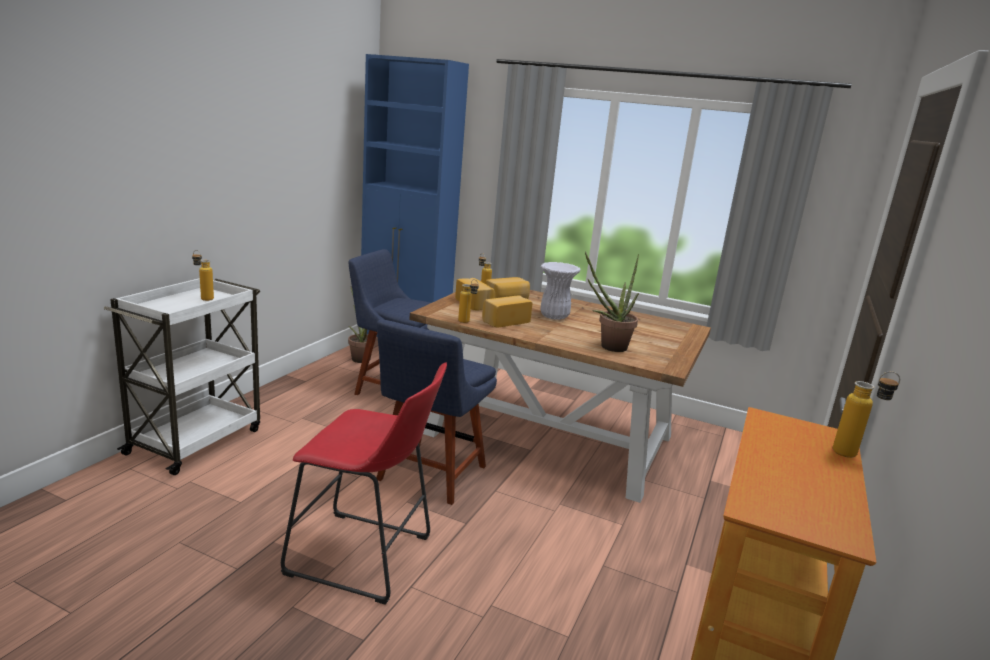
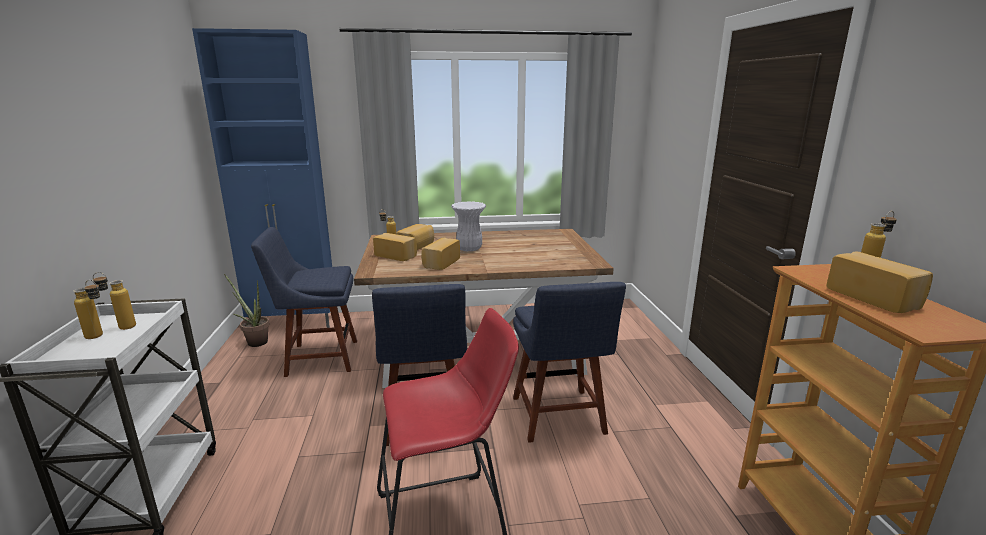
camera: 30 degrees left, 0 degrees up
bottle [458,279,479,323] -> bottle moved to [73,280,103,339]
potted plant [585,251,639,352] -> none
none -> blue chair [513,282,626,443]
none -> bread [827,251,933,313]

